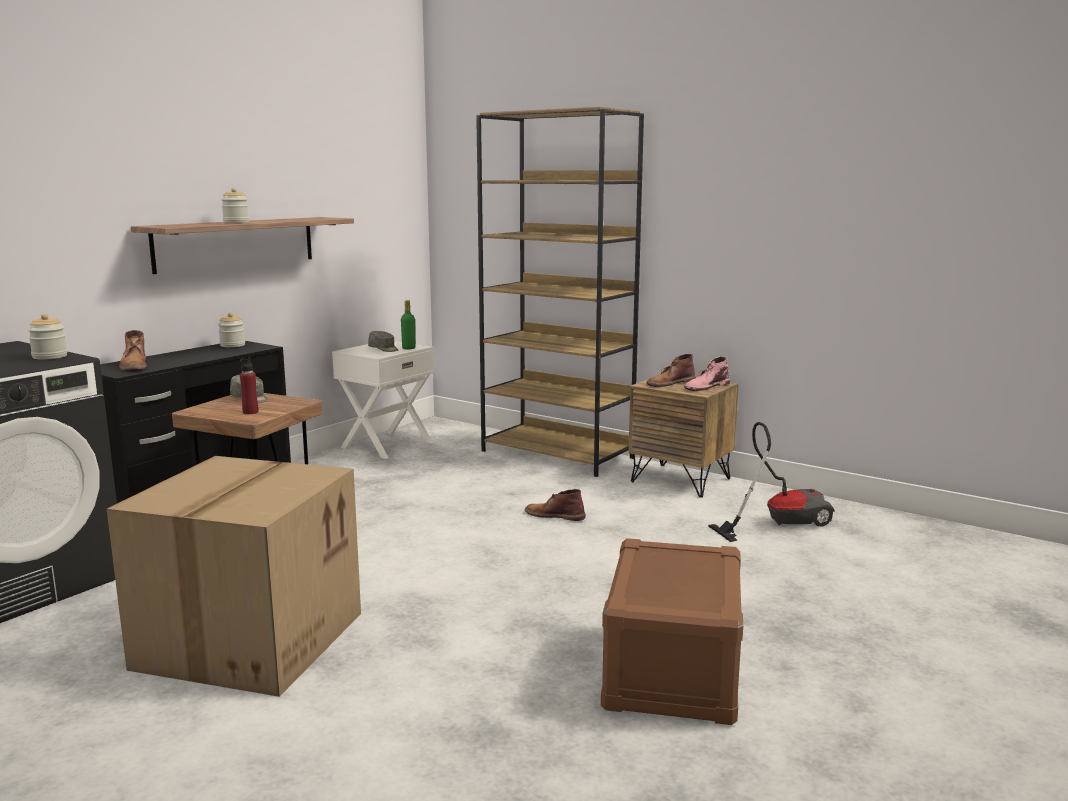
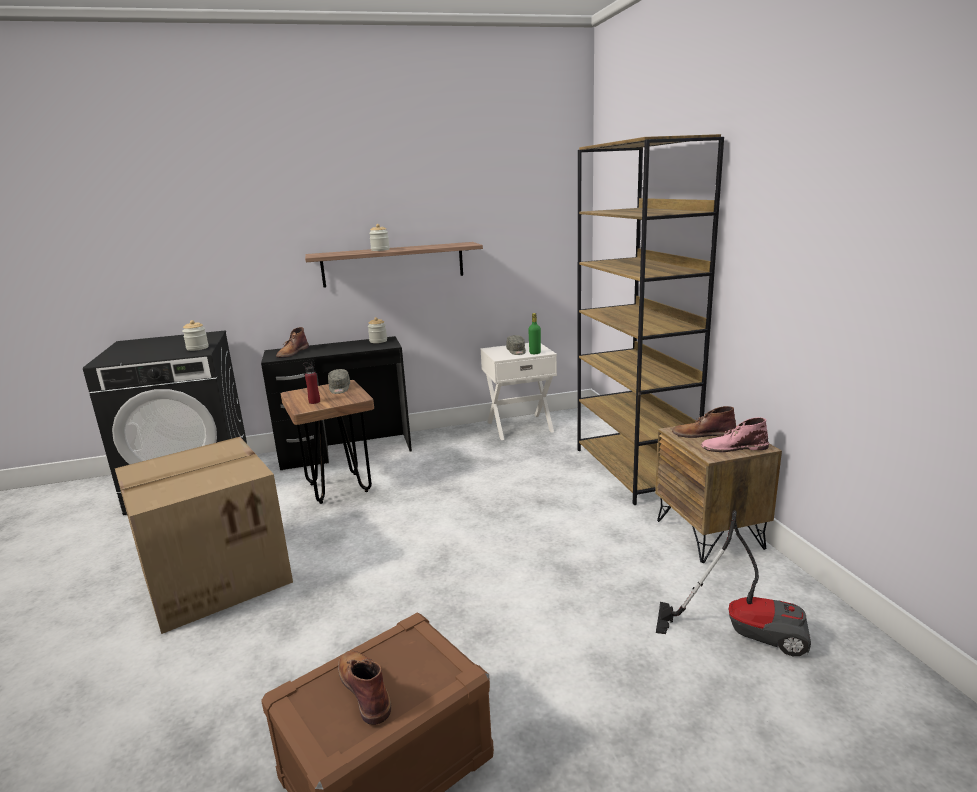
camera: 40 degrees right, 5 degrees up
brown boot [525,489,585,521] -> brown boot moved to [338,651,392,725]

